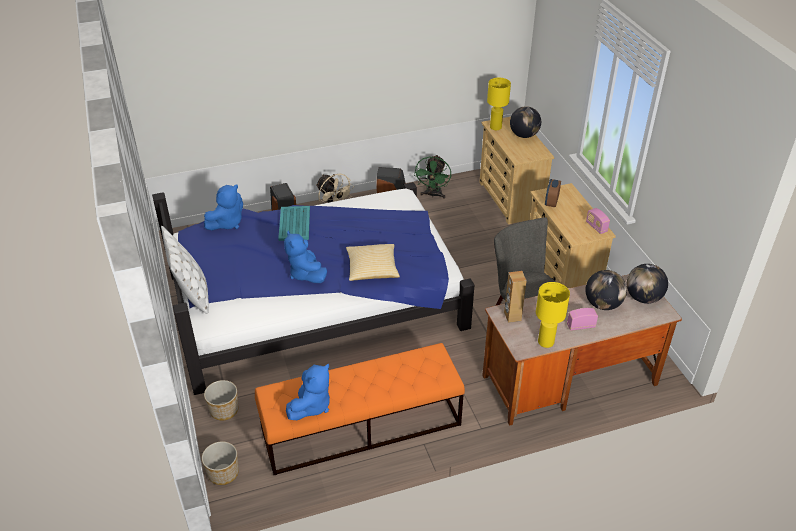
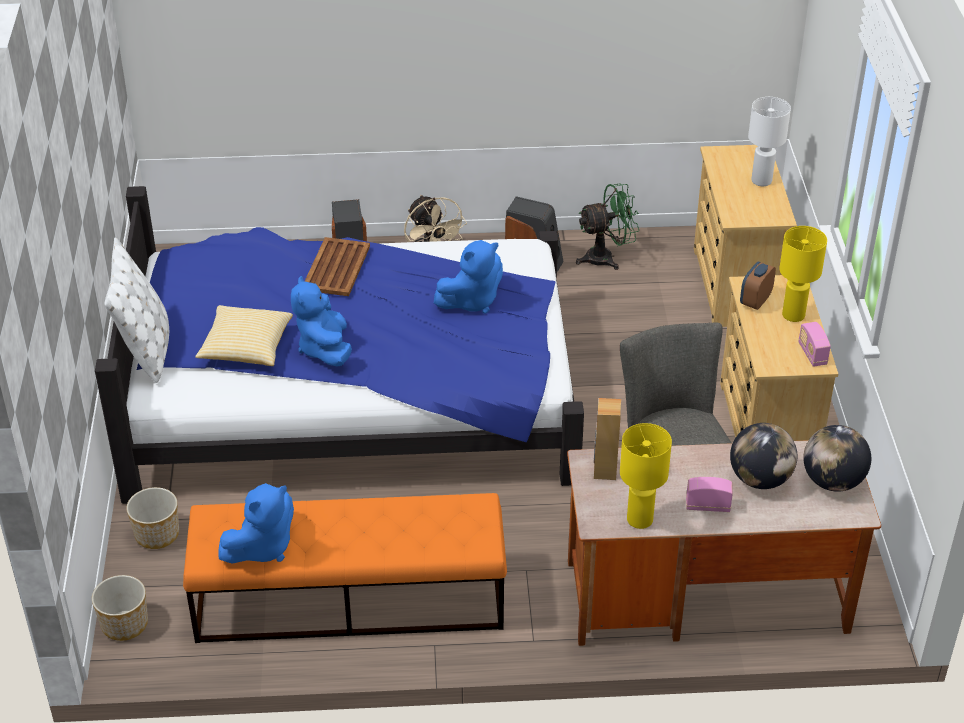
camera: 15 degrees right, 0 degrees up
blue plush toy [204,185,243,230] -> blue plush toy moved to [434,240,503,314]
turquoise tray [278,206,310,241] -> brown tray [304,237,370,296]
pillow [346,244,400,281] -> pillow moved to [195,305,293,366]
green fan [414,155,451,199] -> green fan turned 135 degrees counterclockwise [576,184,639,270]
yellow table lamp [487,78,511,130] -> yellow table lamp moved to [779,226,827,322]
globe [510,106,541,138] -> white table lamp [748,97,791,186]

